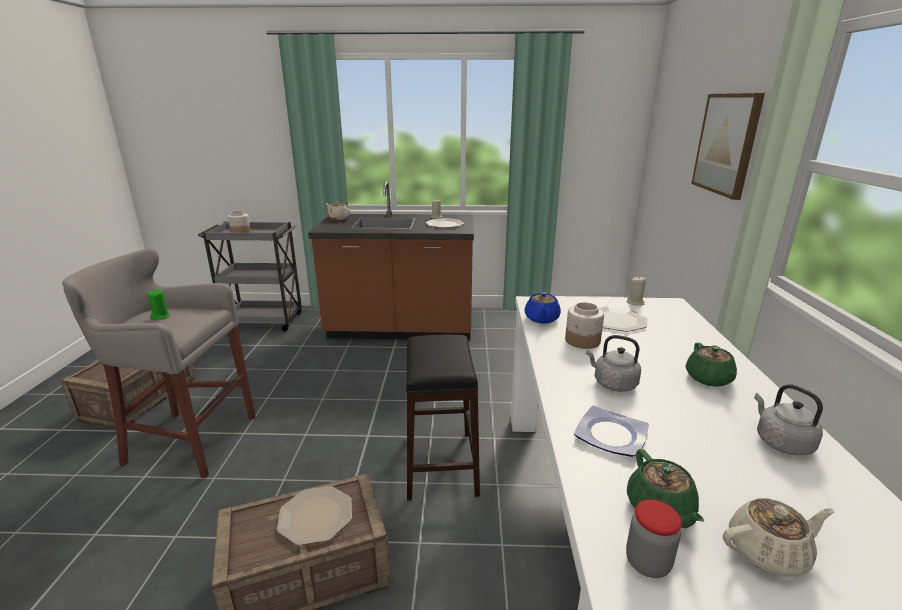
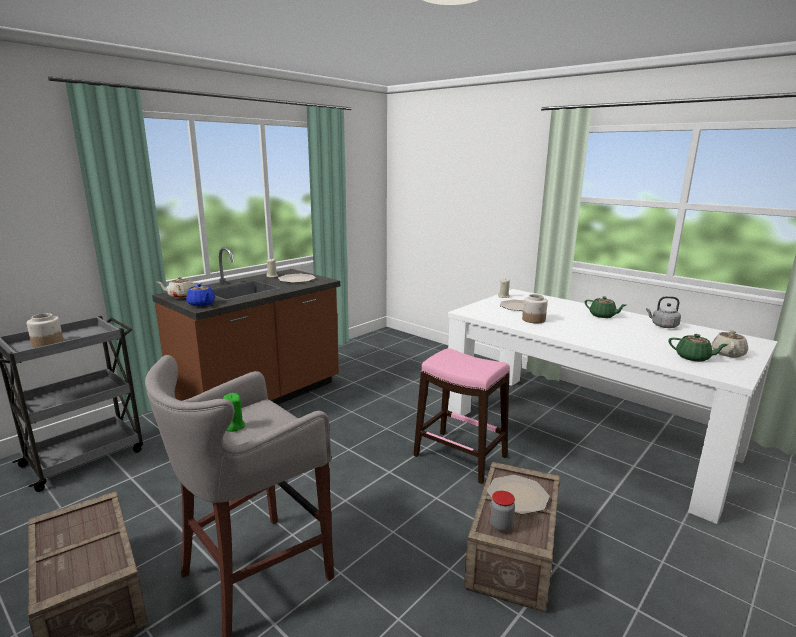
camera: 50 degrees left, 5 degrees down
black stool [406,335,480,501] -> pink stool [413,348,510,484]
blue teapot [524,292,561,323] -> blue teapot moved to [186,283,215,306]
plate [574,405,649,457] -> none
grey kettle [586,335,641,392] -> none
jar [626,500,682,578] -> jar moved to [490,491,515,531]
picture [691,93,765,200] -> none

